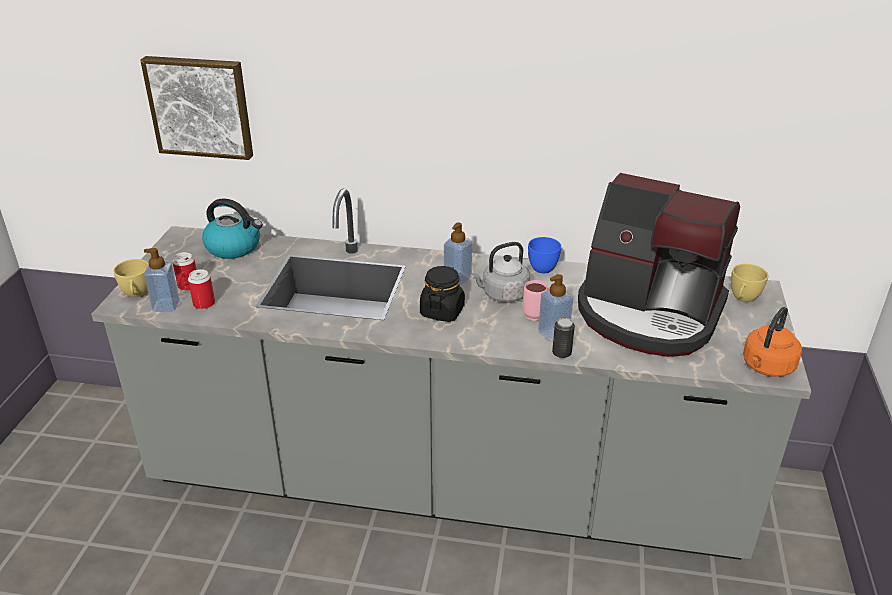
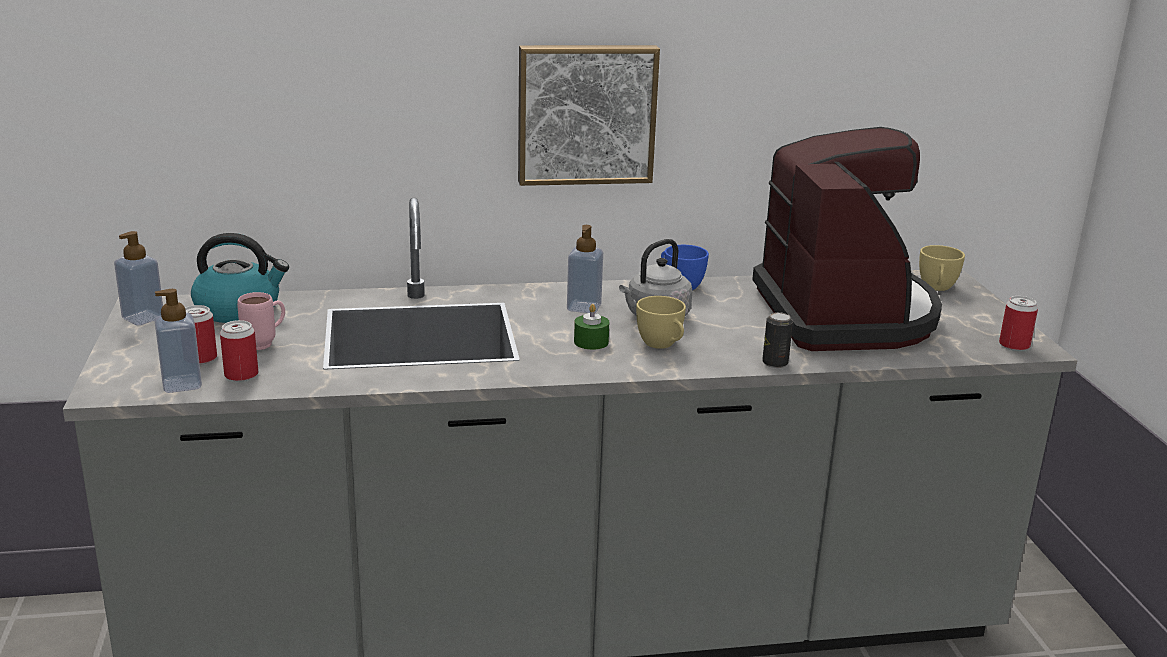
camera: 20 degrees left, 10 degrees down
yellow cup [113,259,149,297] -> yellow cup moved to [636,296,686,349]
picture [140,56,253,160] -> picture moved to [518,45,660,186]
black jar [420,266,465,322] -> green candle [574,304,609,350]
pink mug [523,280,550,321] -> pink mug moved to [237,292,285,350]
soap dispenser [538,274,573,342] -> soap dispenser moved to [114,231,163,325]
coffee machine [578,173,740,357] -> coffee machine turned 105 degrees counterclockwise [752,127,942,351]
orange kettle [743,307,802,377] -> can [999,296,1038,351]

